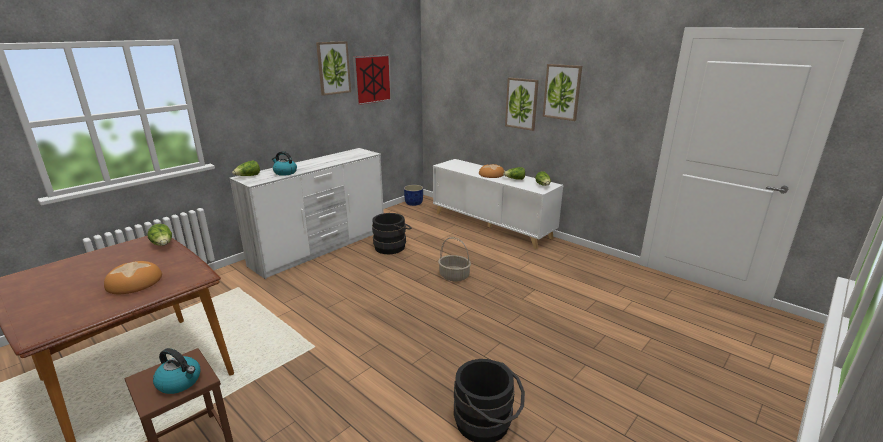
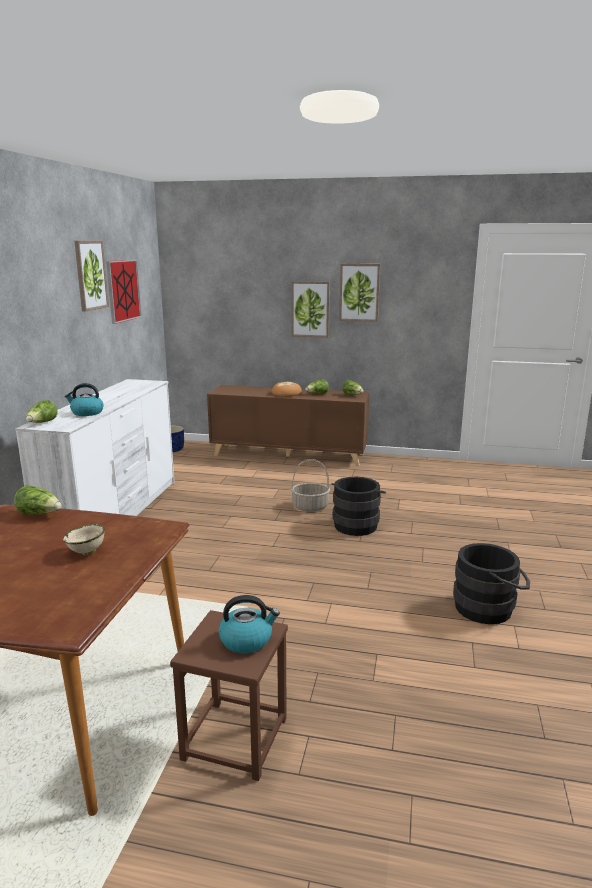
camera: 30 degrees left, 5 degrees down
bread [104,261,162,294] -> beige bowl [63,524,105,555]
black bucket [372,213,412,254] -> black bucket moved to [331,477,386,536]
white cabinet [433,159,563,249] -> brown cabinet [207,385,369,466]

